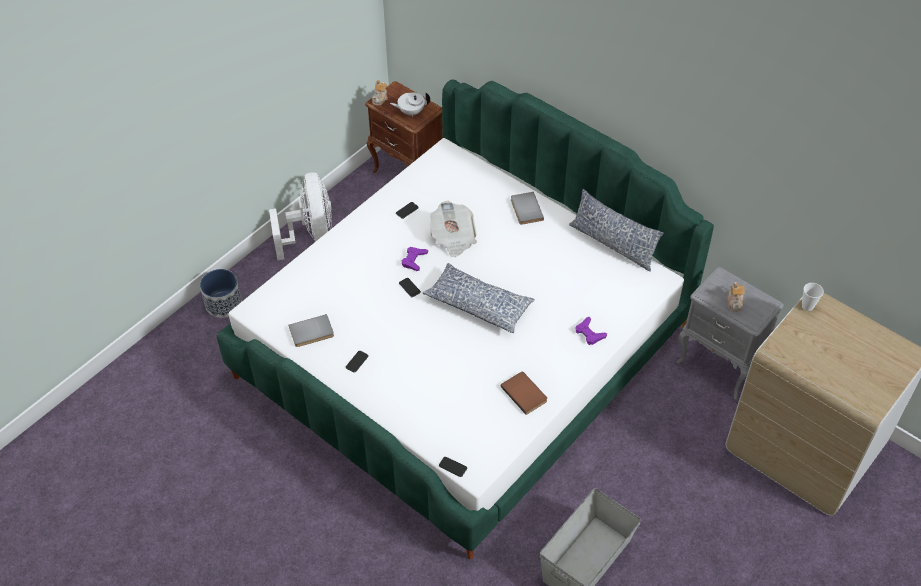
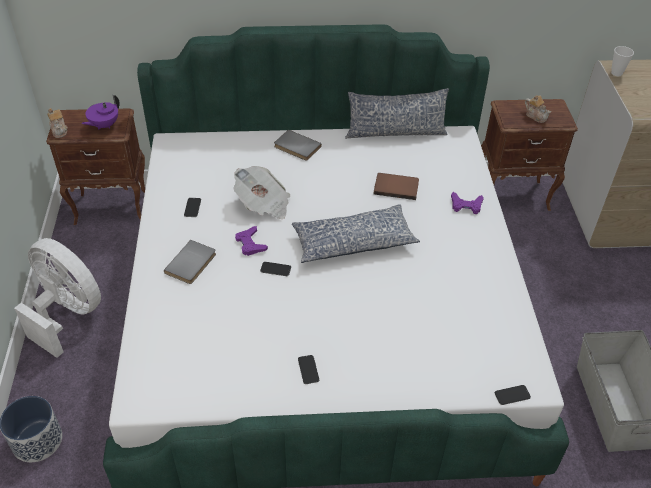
camera: 45 degrees left, 5 degrees down
grey book [289,314,334,347] -> grey book moved to [164,240,216,284]
white teapot [390,92,430,117] -> purple teapot [82,95,120,130]
brown book [501,372,547,415] -> brown book moved to [374,173,419,200]
grey nightstand [676,267,784,399] -> brown nightstand [481,99,578,211]

